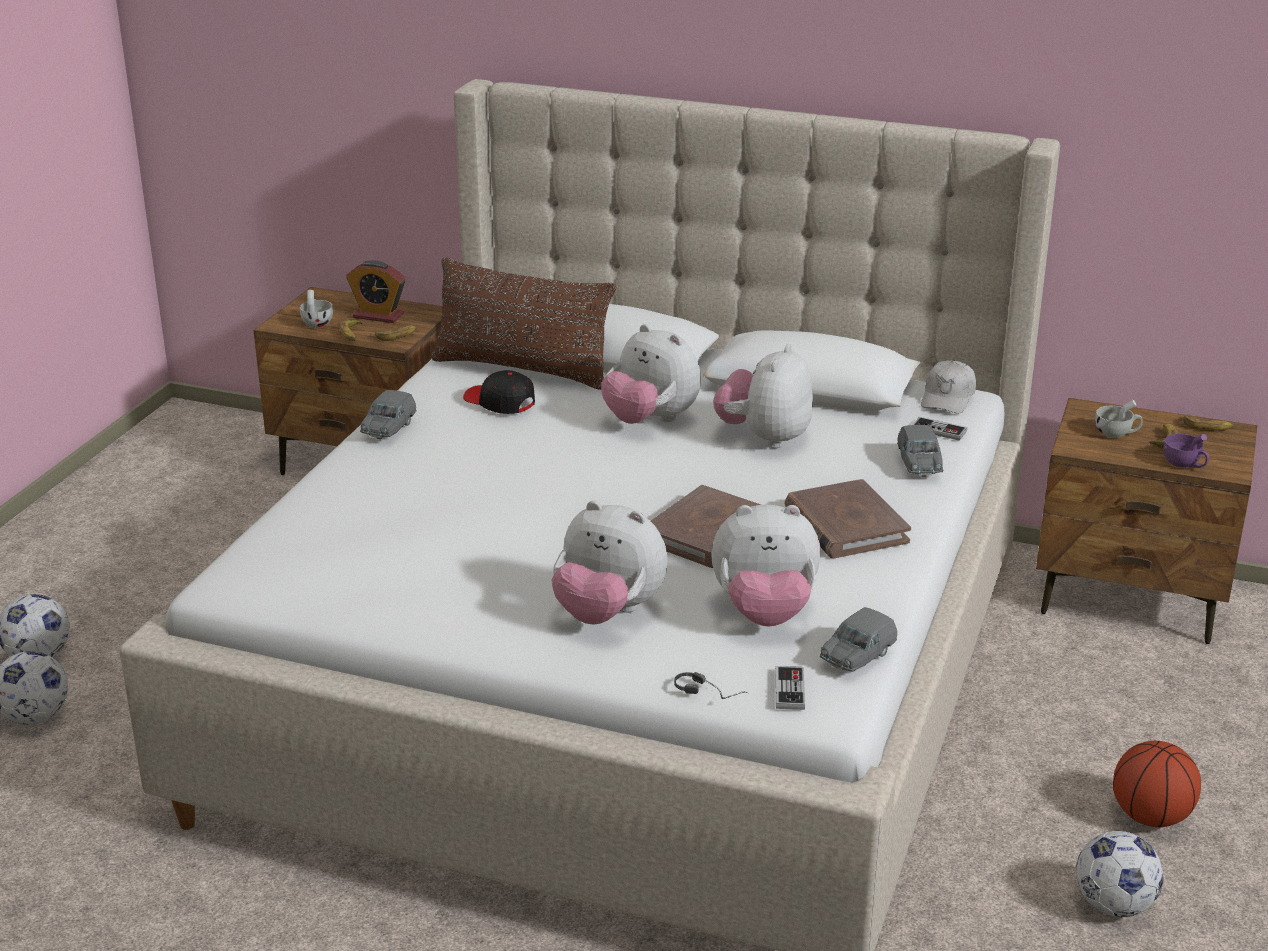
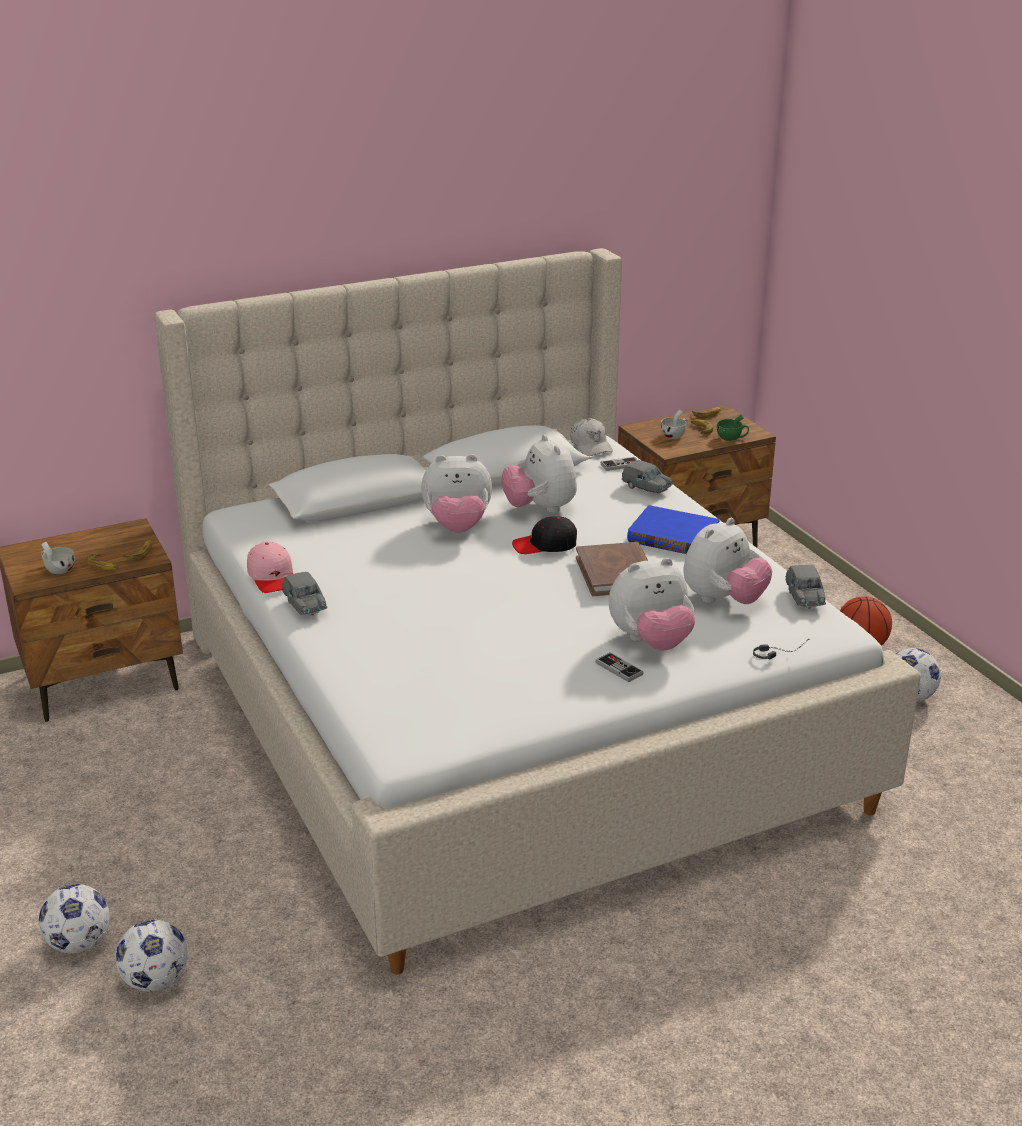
camera: 45 degrees left, 0 degrees up
alarm clock [346,260,405,323] -> none
brown pillow [431,257,616,390] -> none
black cap [463,370,535,414] -> black cap moved to [512,516,577,554]
game controller [775,666,805,710] -> game controller moved to [595,652,644,682]
brown book [785,479,911,558] -> blue book [627,505,720,554]
purple cup [1163,434,1209,468] -> green cup [717,414,749,441]
none -> pink cap [247,542,293,593]

